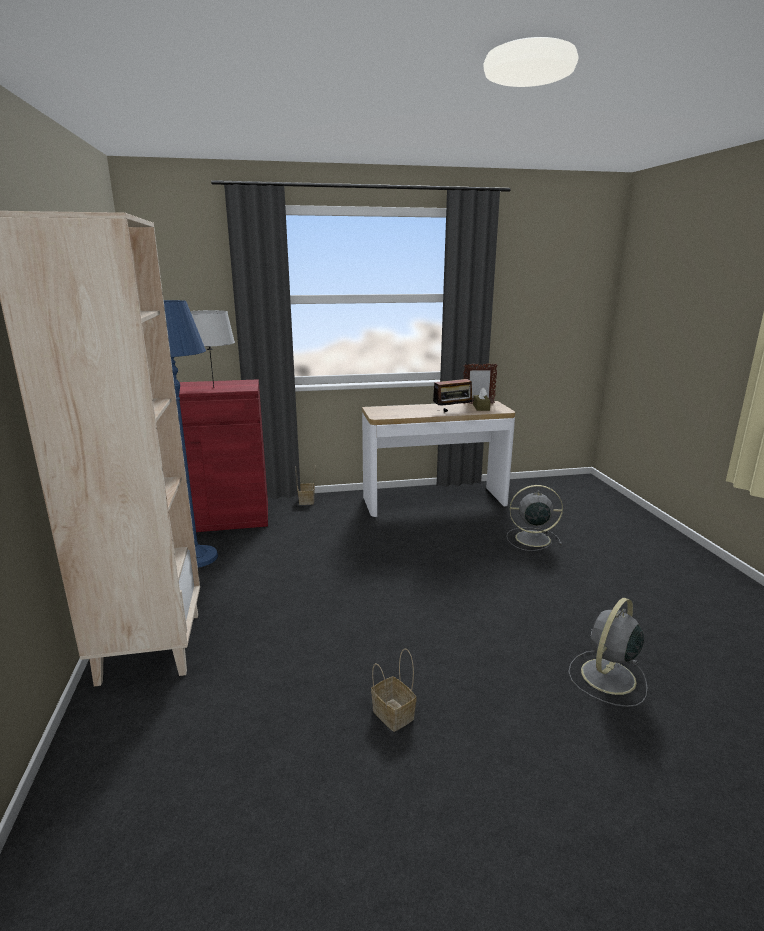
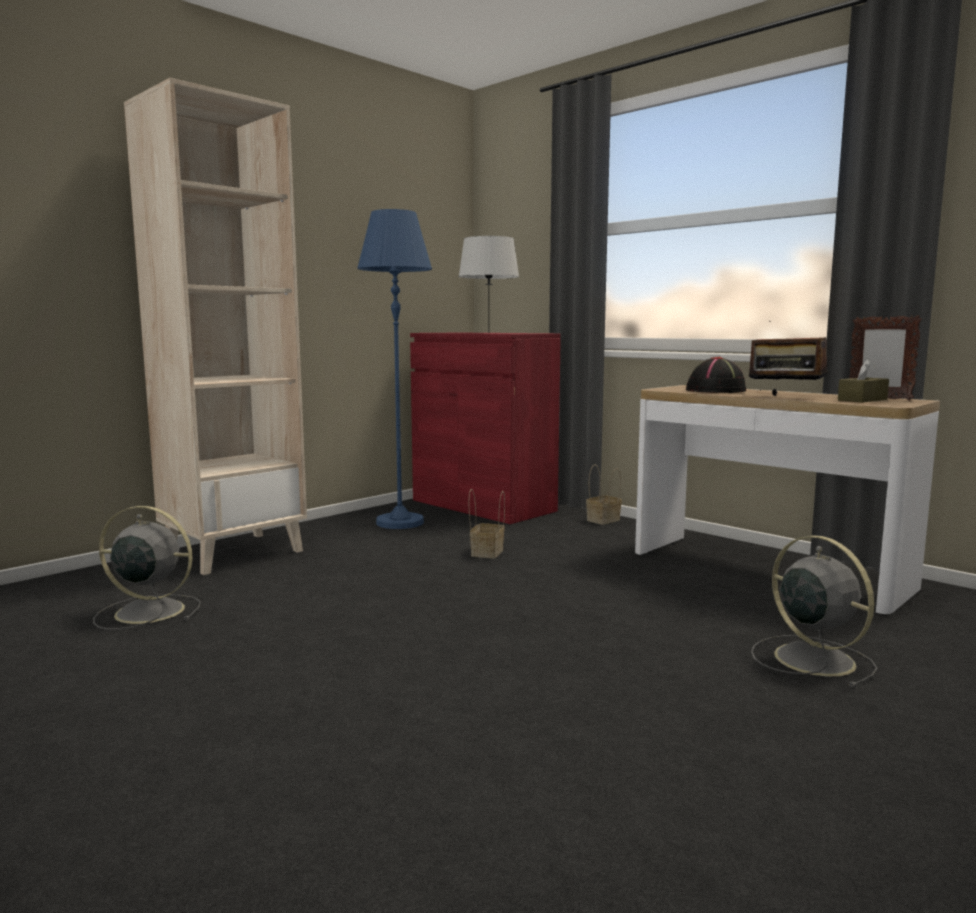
camera: 55 degrees right, 10 degrees down
basket [371,648,416,732] -> basket moved to [469,489,505,559]
grey fan [568,598,647,707] -> grey fan moved to [93,506,201,630]
none -> black hat [686,357,746,393]

